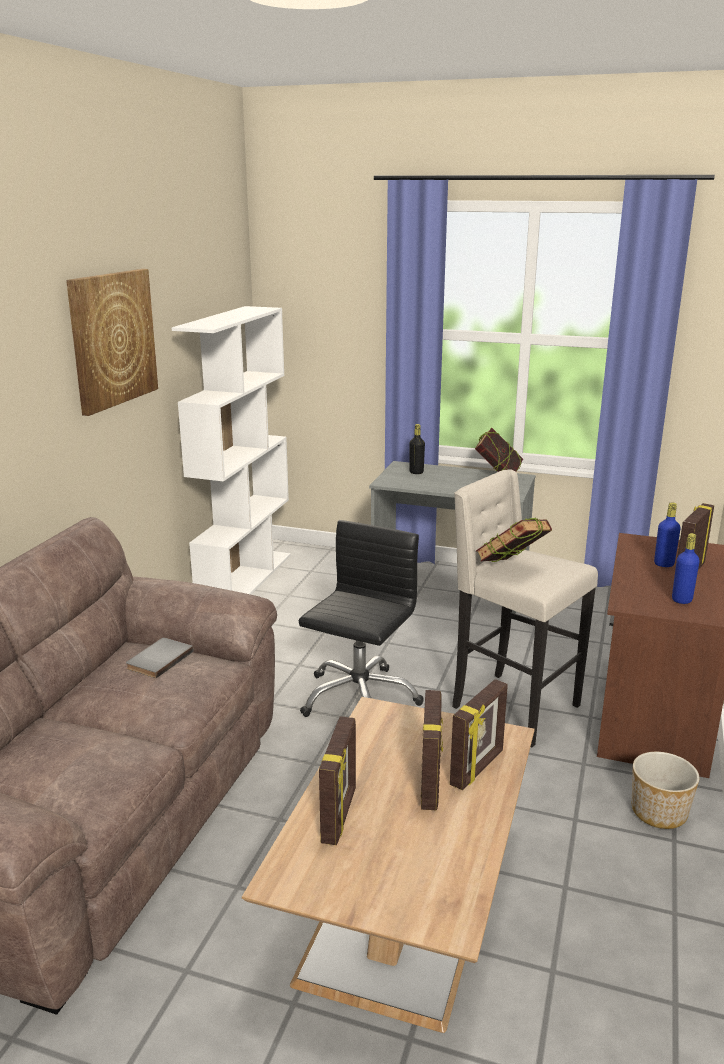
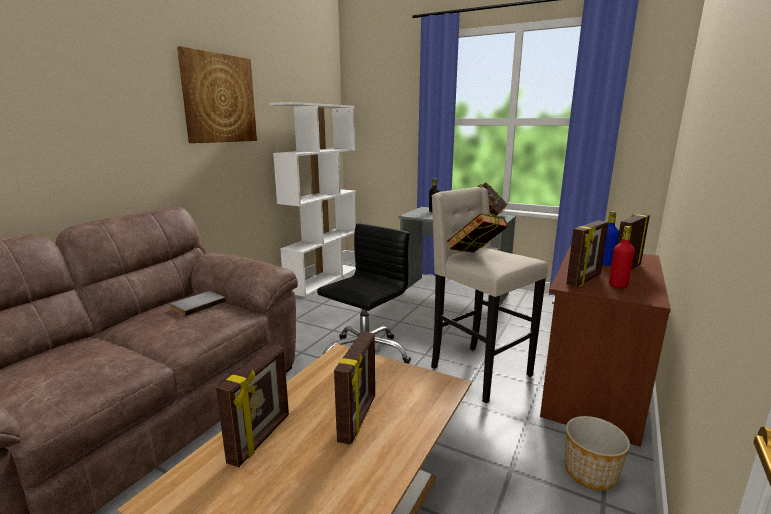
camera: 10 degrees right, 5 degrees down
picture frame [450,679,508,790] -> picture frame moved to [566,220,609,287]
blue bottle [672,533,700,604] -> red bottle [609,226,635,289]

